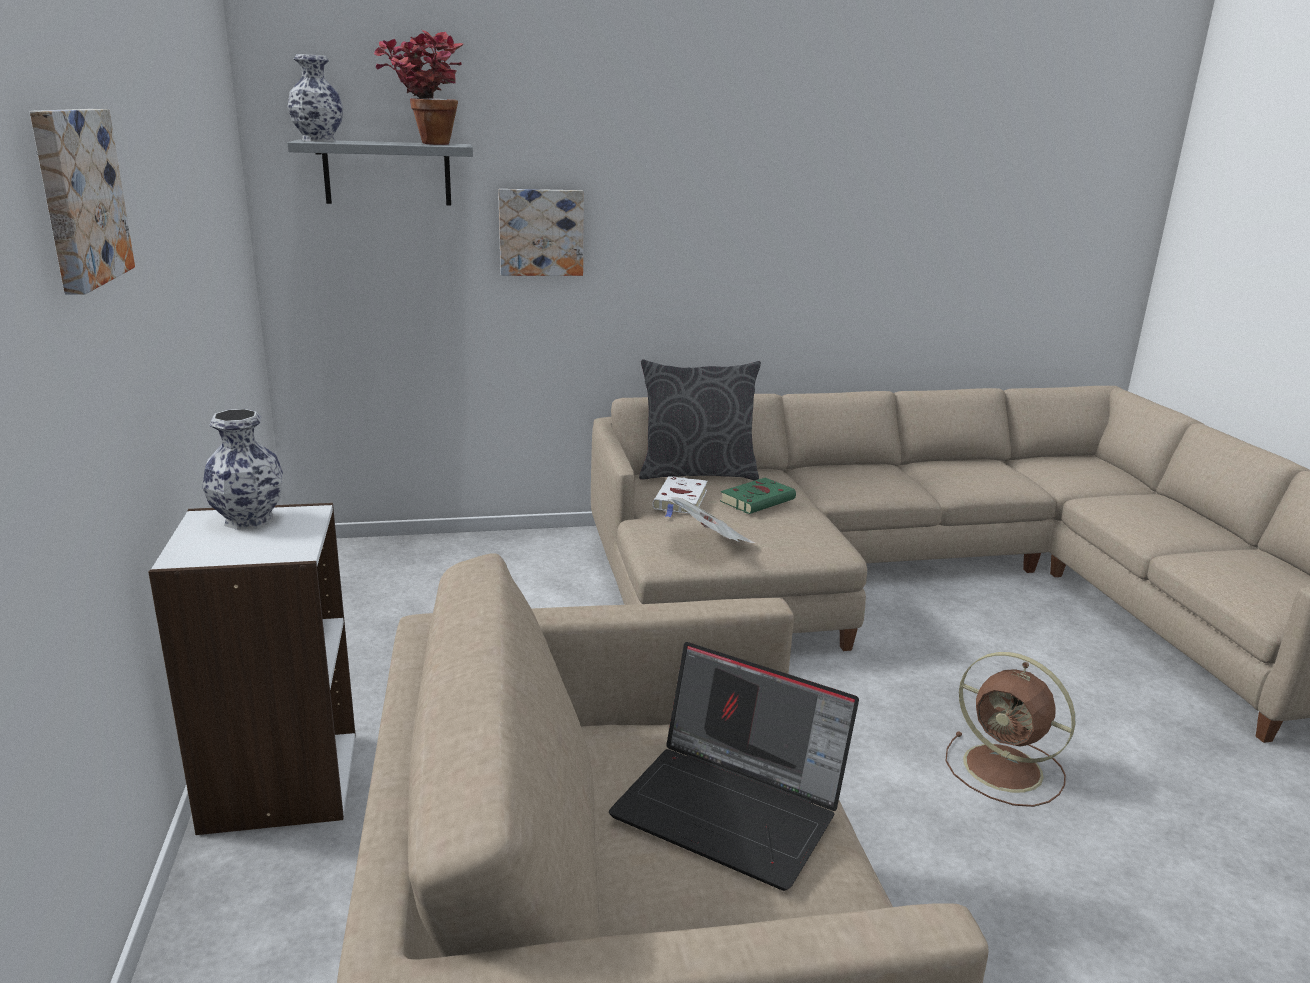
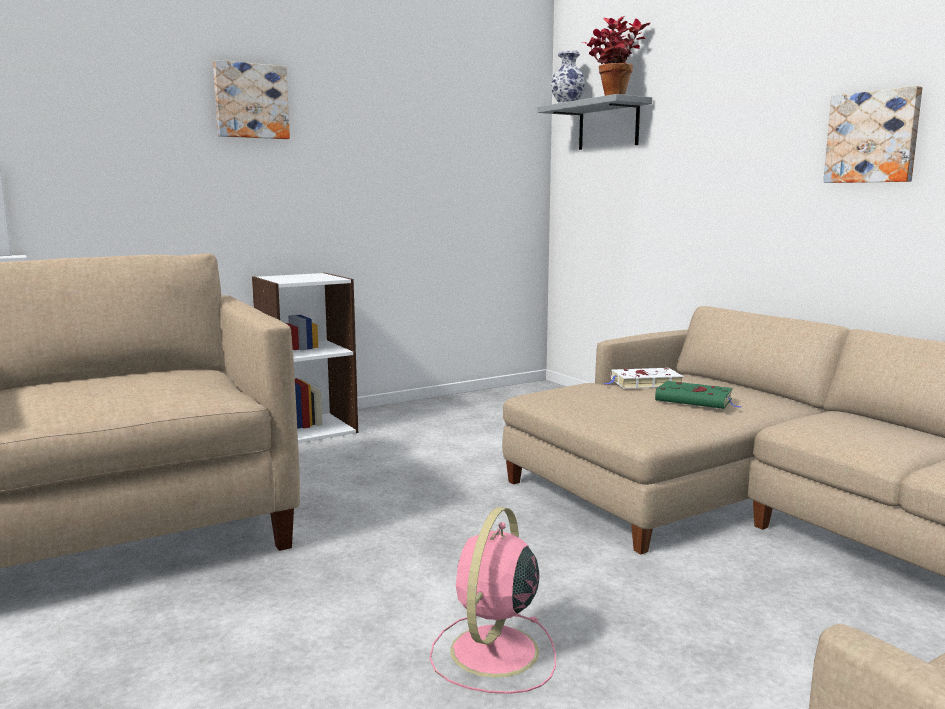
camera: 70 degrees right, 10 degrees down
vase [202,409,283,530] -> none
picture [498,189,584,276] -> picture moved to [823,86,922,183]
laptop [609,642,859,891] -> none
grey pillow [639,359,761,481] -> none
newspaper [667,497,755,543] -> none
brown fan [946,652,1075,807] -> pink fan [429,507,556,694]

